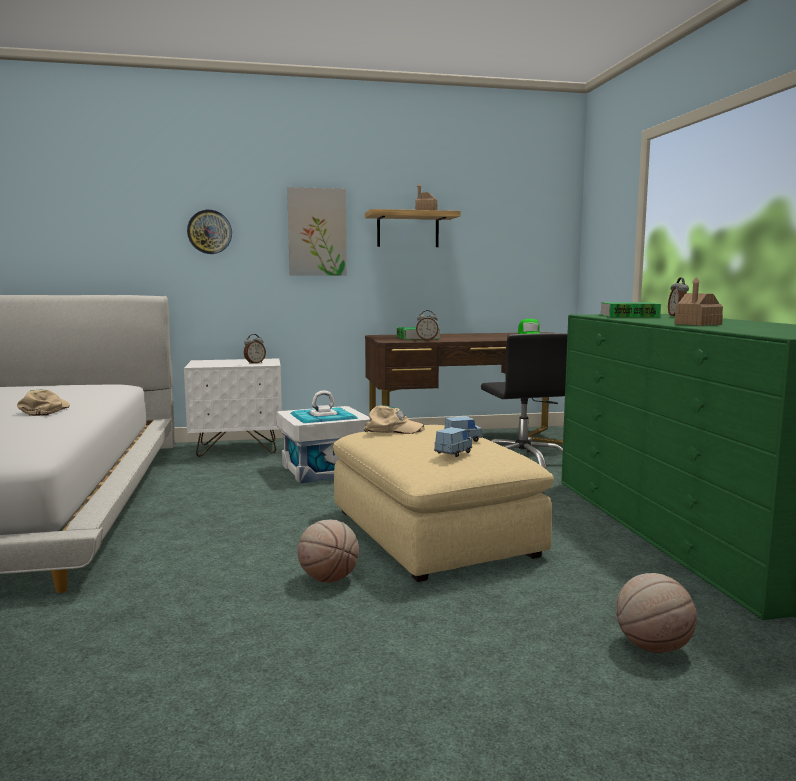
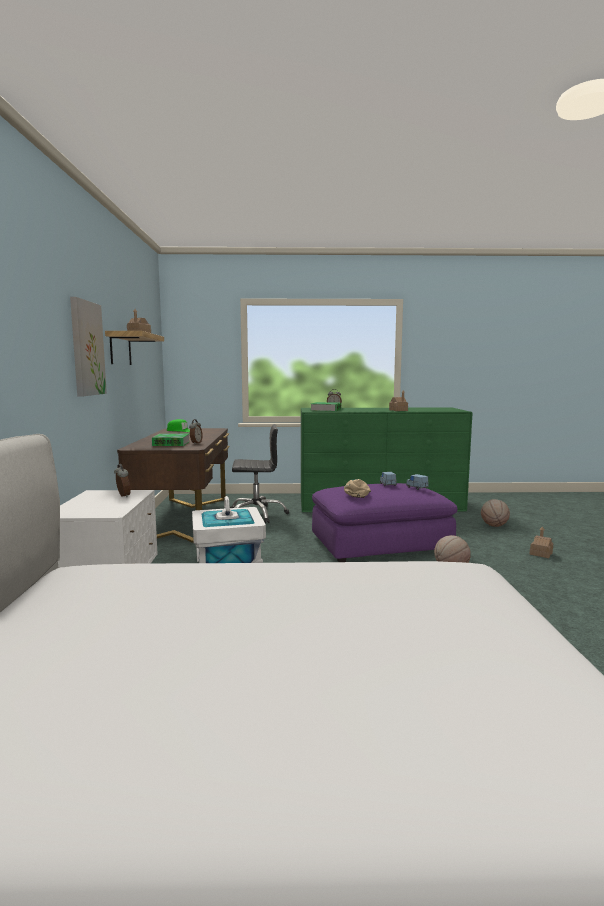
camera: 80 degrees left, 0 degrees up
beige cap [17,389,70,416] -> none
wall clock [187,210,232,254] -> none
beige ottoman [333,425,554,582] -> purple ottoman [312,483,458,562]
none -> toy house [530,526,553,558]

